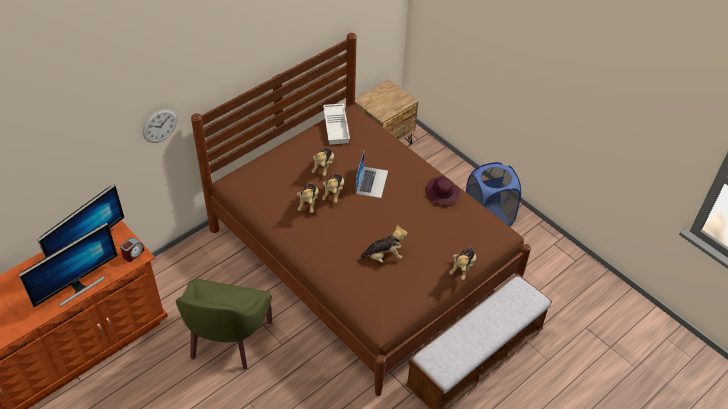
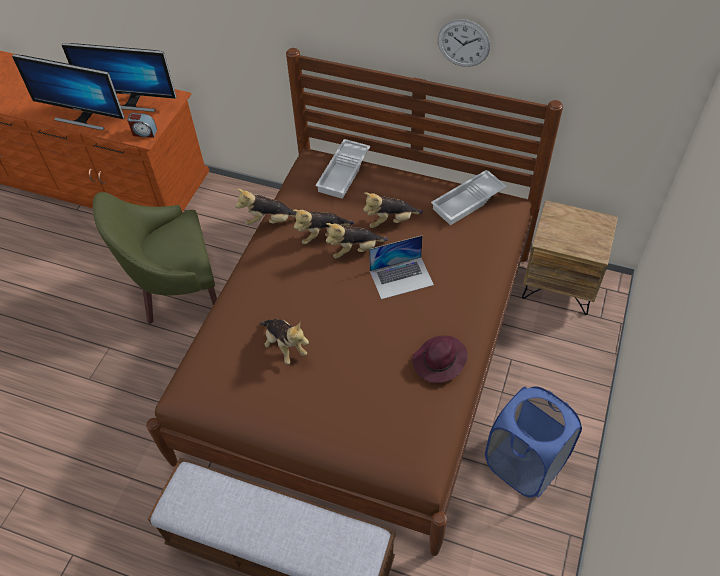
camera: 65 degrees right, 5 degrees up
wall clock [142,109,177,143] -> wall clock moved to [438,19,490,67]
plush toy [449,247,476,280] -> plush toy moved to [235,189,296,225]
none -> white tray [315,139,370,199]

